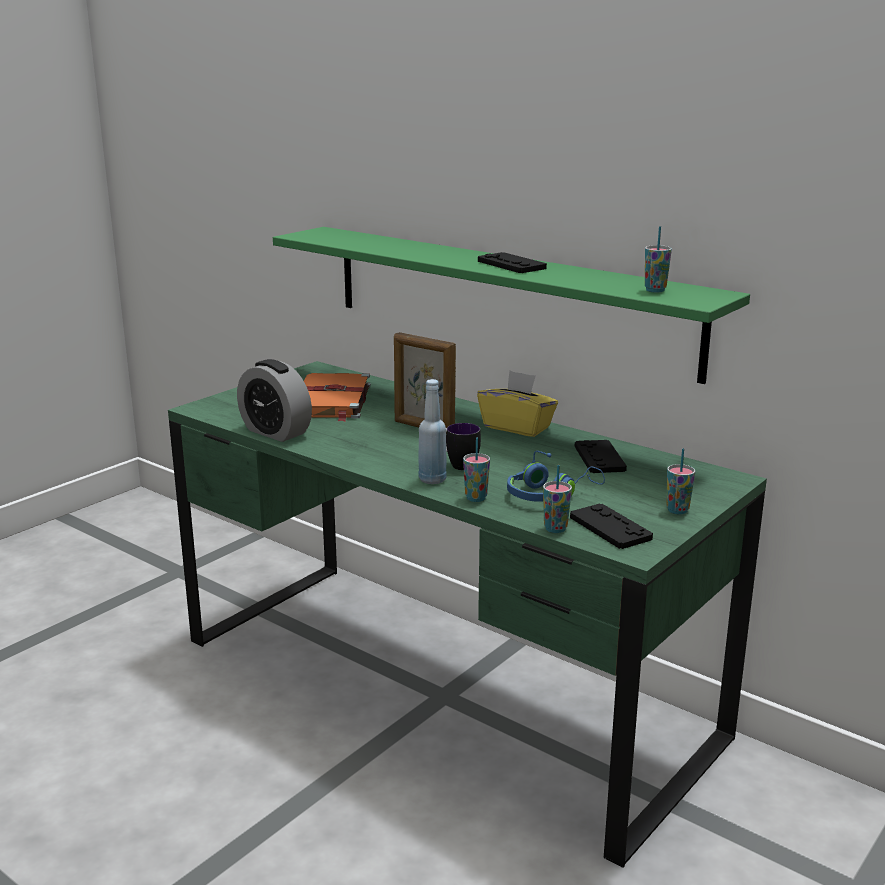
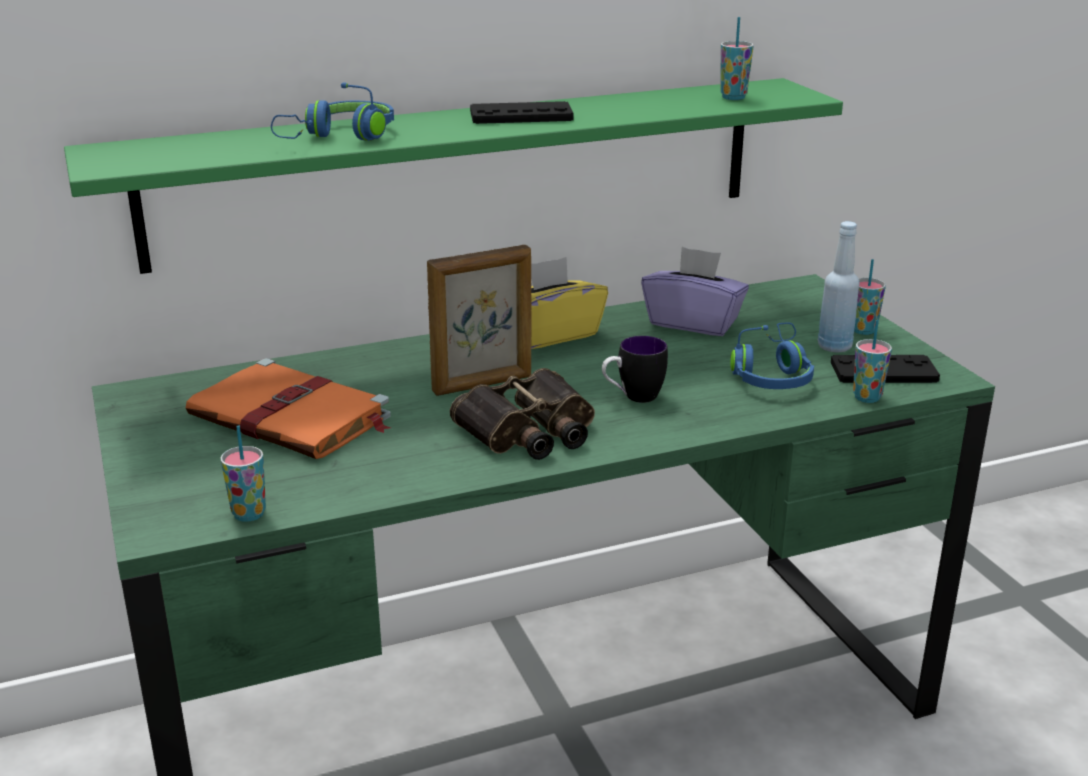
camera: 60 degrees left, 5 degrees up
alarm clock [237,359,312,442] -> none
blue bottle [419,379,446,484] -> blue bottle moved to [818,221,859,353]
cup [463,437,490,502] -> cup moved to [220,425,266,522]
black game controller [575,440,627,473] -> purple tissue box [641,247,749,336]
none -> blue headphones [271,82,394,141]
none -> binoculars [450,368,595,460]

